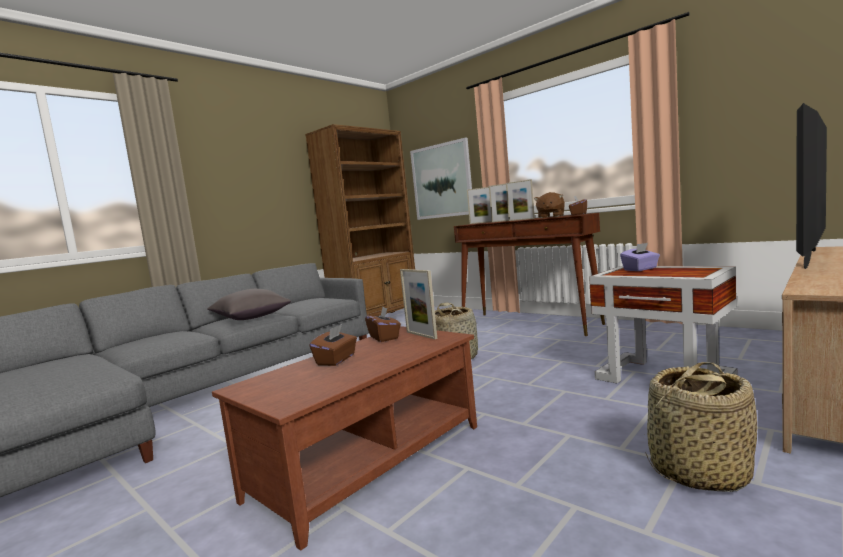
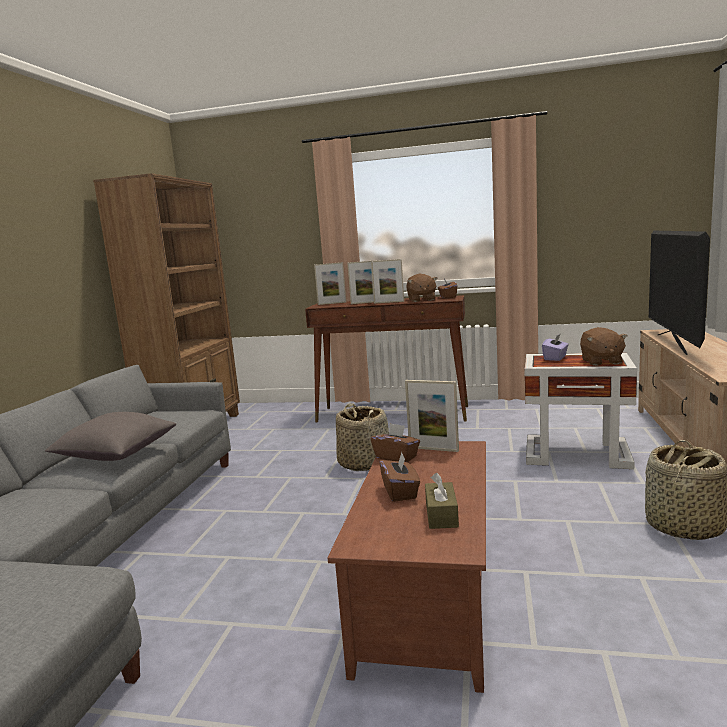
camera: 30 degrees left, 5 degrees up
picture [410,138,472,220] -> none
none -> brown tissue box [425,473,459,529]
none -> brown plush toy [580,327,627,366]

